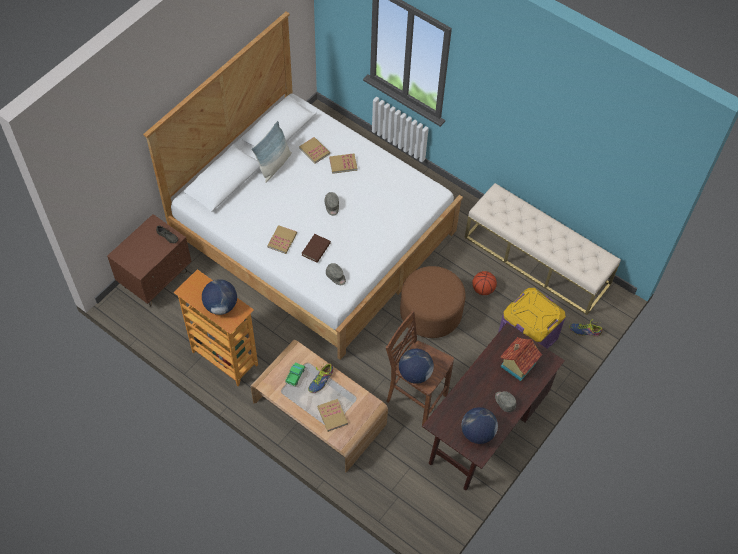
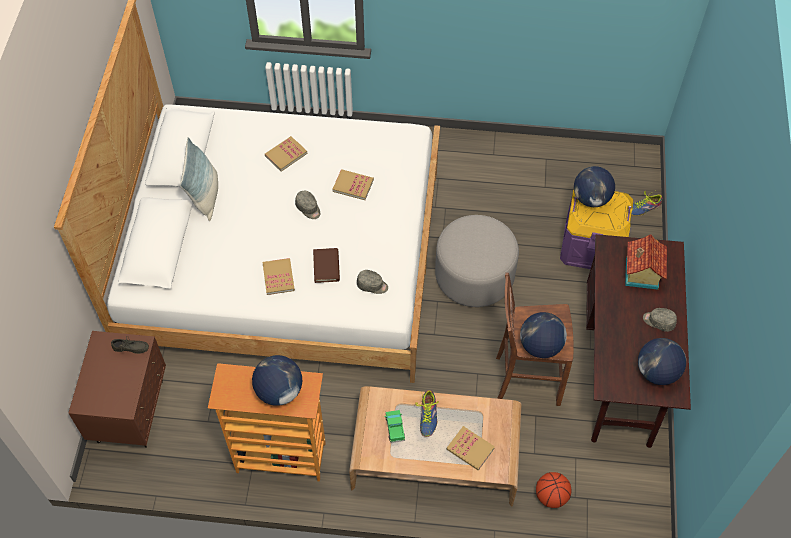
camera: 30 degrees left, 0 degrees up
book [299,137,330,164] -> book moved to [332,169,374,200]
brown ottoman [400,266,466,338] -> grey ottoman [435,215,519,307]
beige bench [465,183,621,315] -> none
basketball [472,271,497,295] -> basketball moved to [536,472,571,508]
none -> globe [574,166,615,207]

